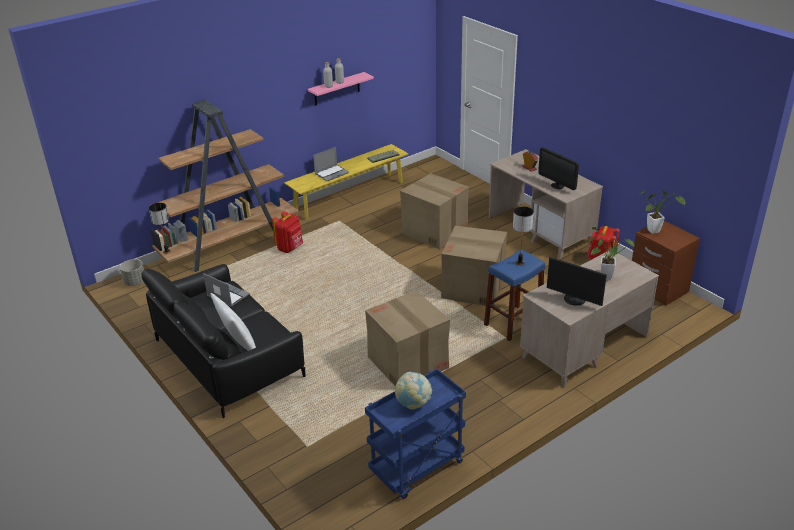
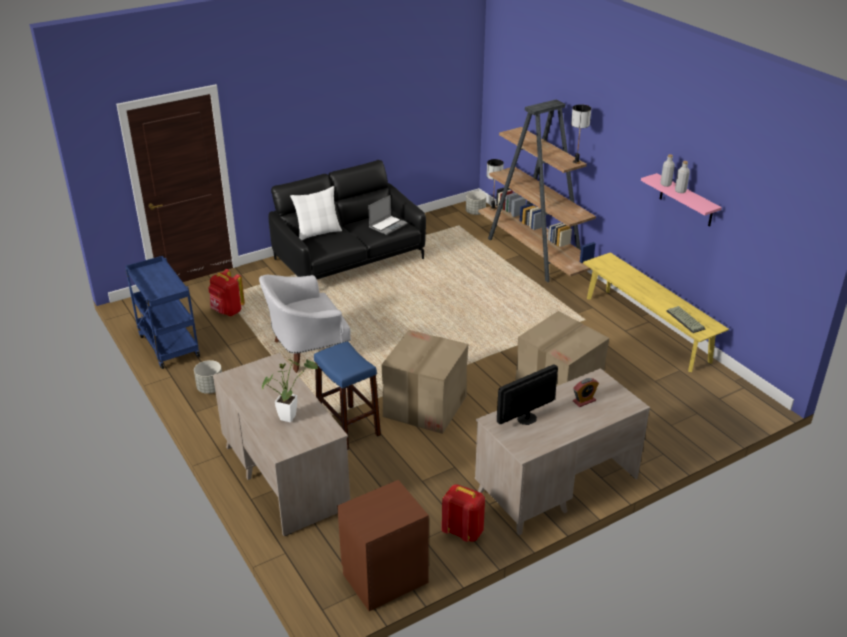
camera: 95 degrees right, 0 degrees up
red backpack [272,211,303,253] -> red backpack moved to [209,269,245,316]
laptop [313,147,349,182] -> none
cardboard box [365,291,450,386] -> white armchair [259,275,351,373]
globe [395,372,432,410] -> none
table lamp [513,206,534,265] -> table lamp moved to [571,104,592,164]
monitor [547,257,607,306] -> none
potted plant [637,190,685,234] -> none
none -> grey planter [194,360,222,394]

